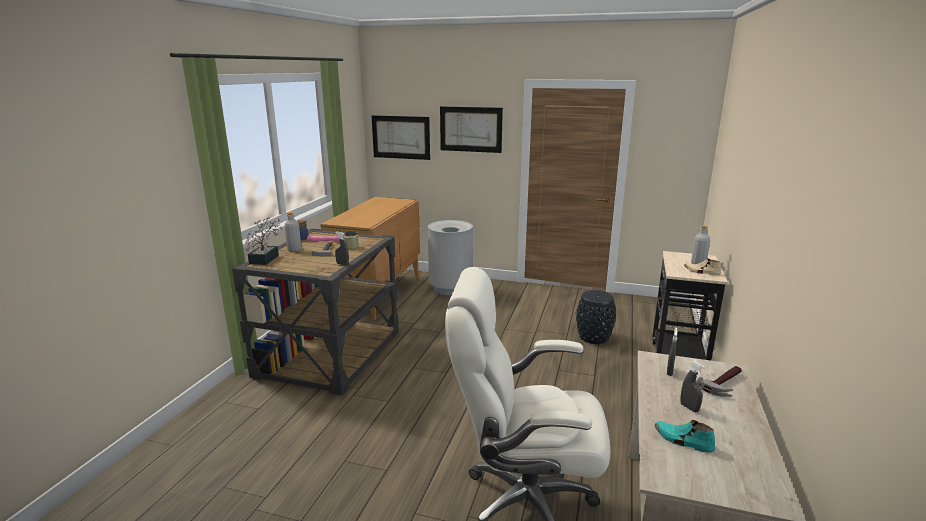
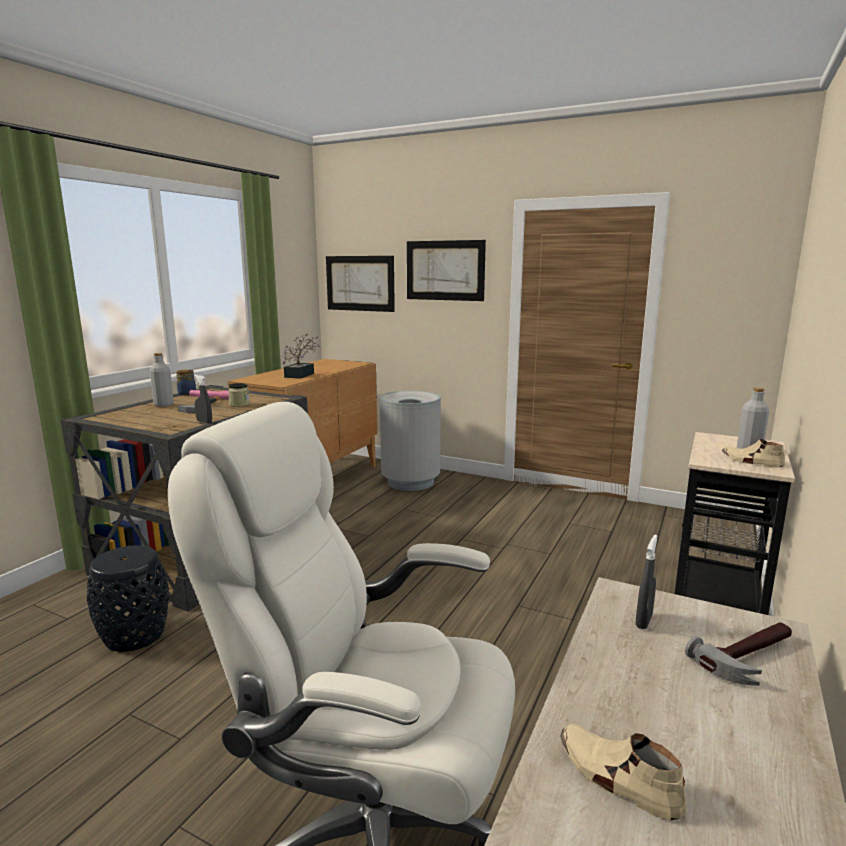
camera: 10 degrees right, 5 degrees down
potted plant [245,217,282,265] -> potted plant moved to [282,334,320,379]
black stool [576,290,616,344] -> black stool moved to [87,545,169,652]
turquoise shoe [655,420,715,453] -> beige shoe [560,724,687,821]
grey spray bottle [680,361,705,412] -> none

